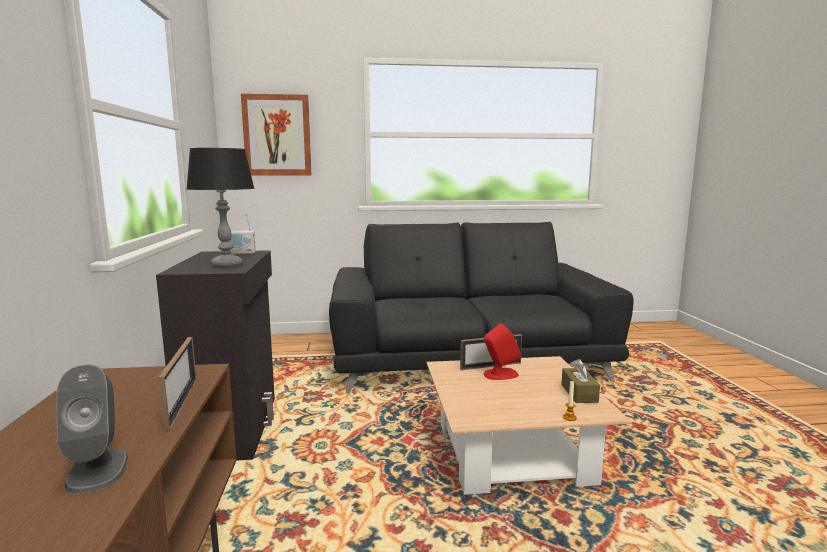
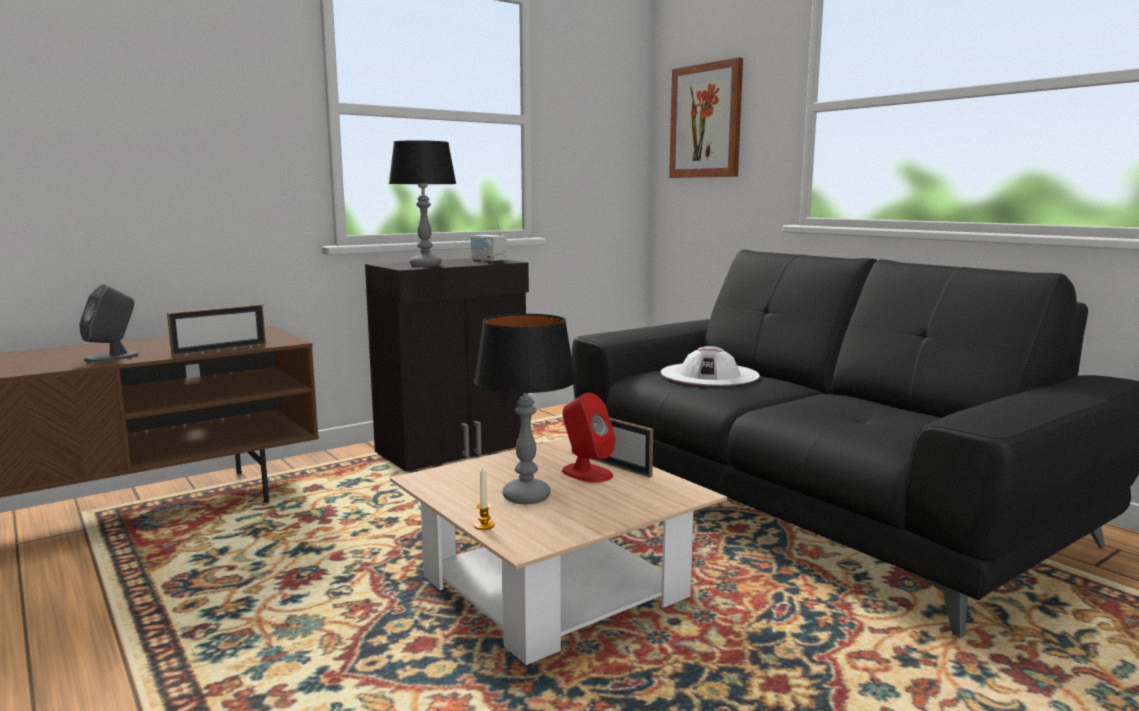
camera: 60 degrees right, 0 degrees up
brown tissue box [561,359,600,403] -> none
none -> table lamp [474,314,576,505]
none -> white hat [661,346,760,386]

